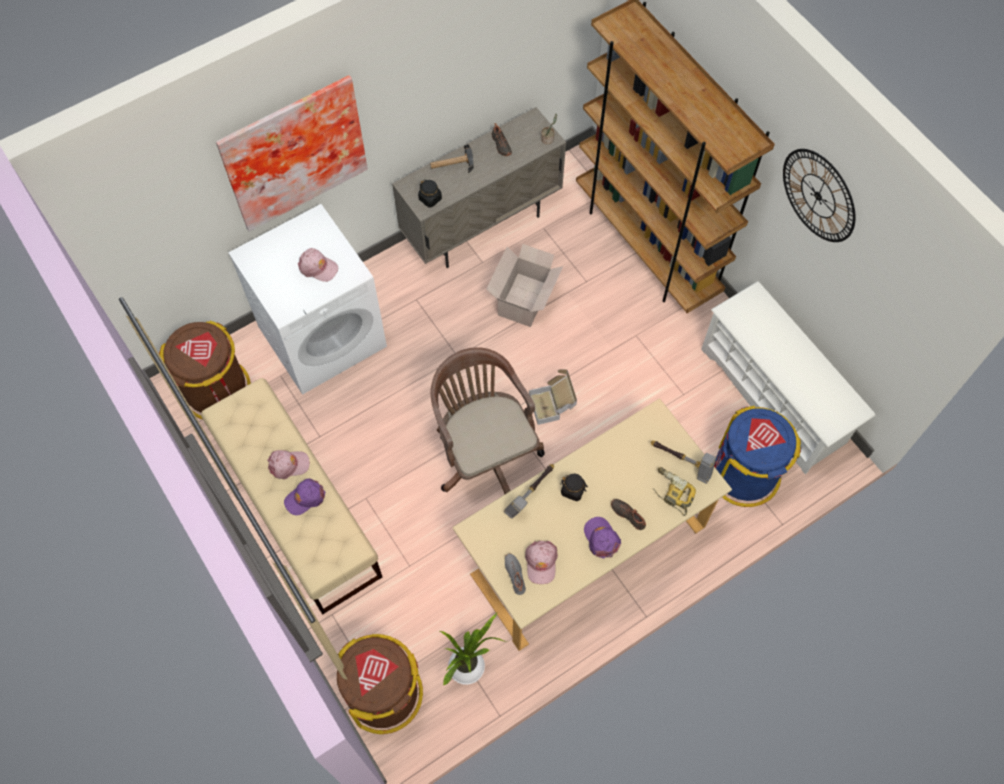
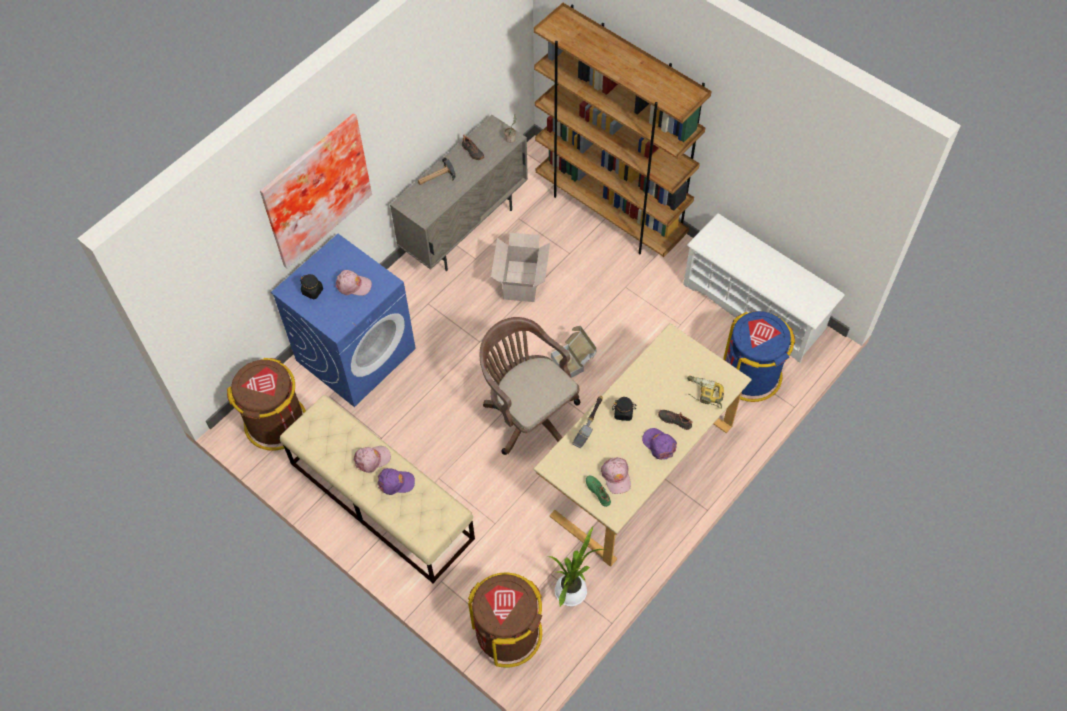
camera: 15 degrees left, 5 degrees down
white washing machine [228,204,387,395] -> blue washing machine [271,234,416,407]
purple cap [284,478,326,515] -> purple cap turned 135 degrees counterclockwise [377,468,415,495]
black jar [418,180,442,208] -> black jar moved to [300,274,323,299]
grey shoe [505,553,526,595] -> green shoe [586,475,611,507]
hammer [651,441,716,484] -> none
wall clock [783,149,856,242] -> none

